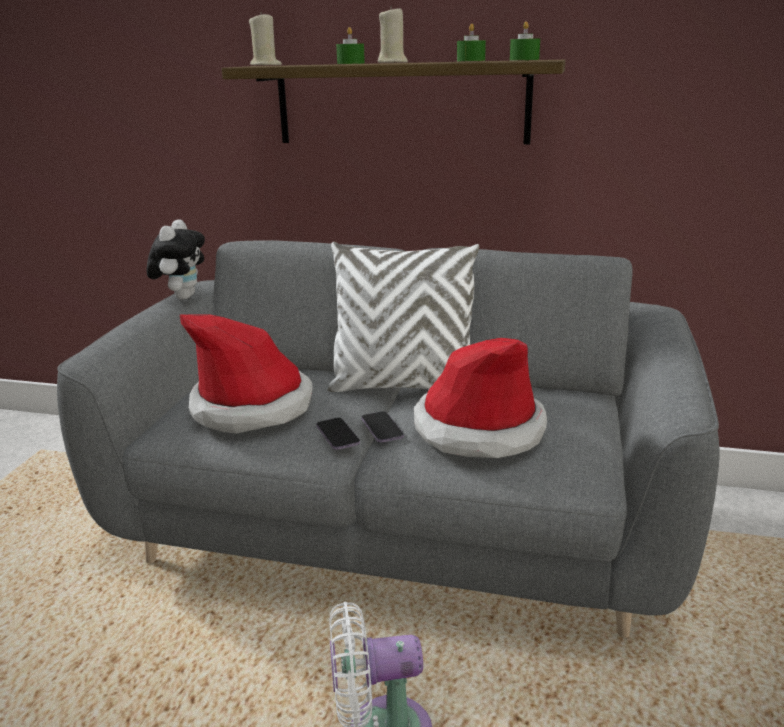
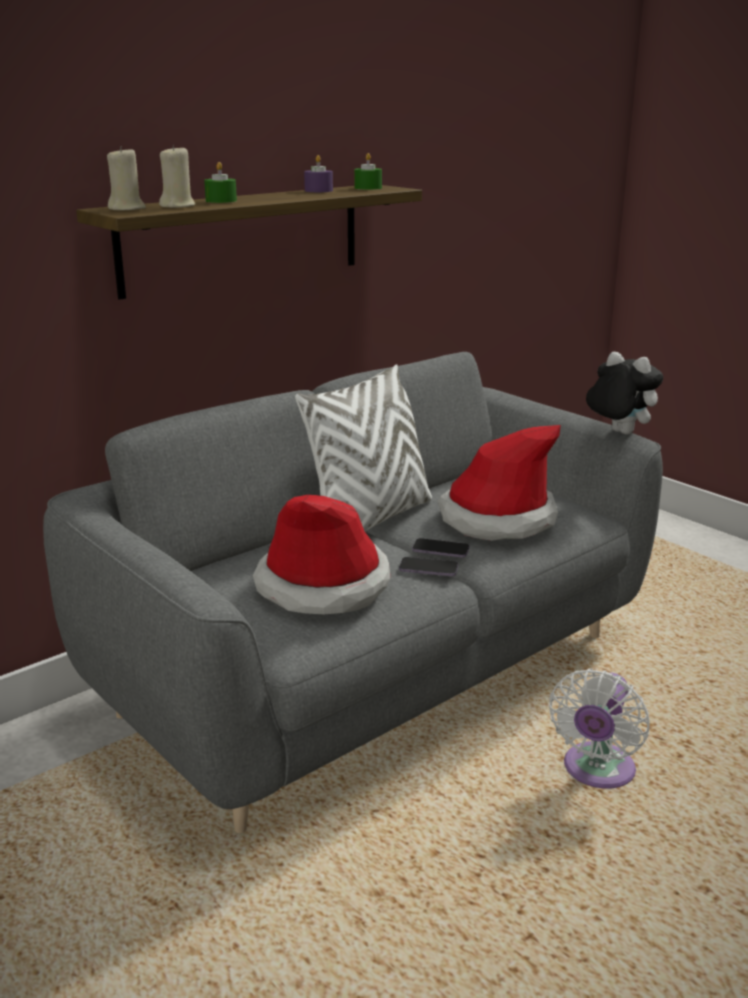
camera: 55 degrees left, 0 degrees up
plush toy [146,219,205,300] -> plush toy moved to [586,352,663,435]
beige candle [378,6,408,63] -> beige candle moved to [159,145,195,208]
green candle [457,24,486,61] -> purple candle [304,155,333,192]

